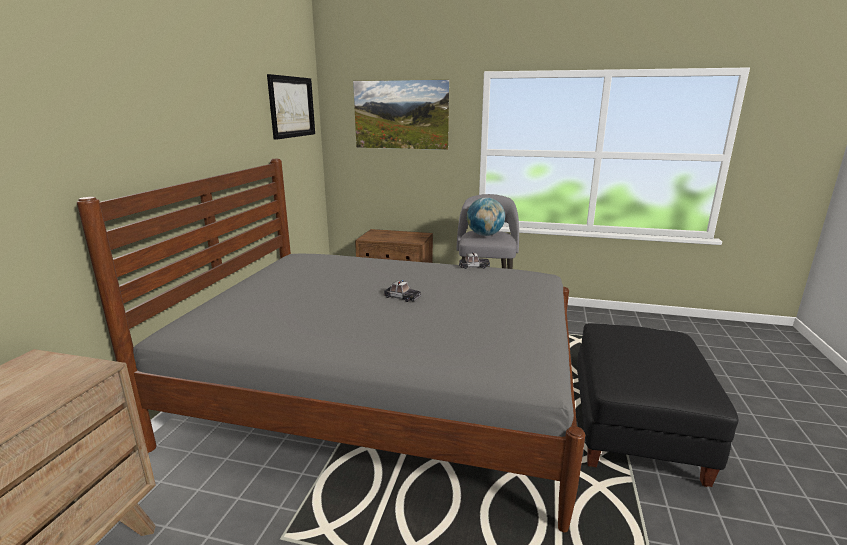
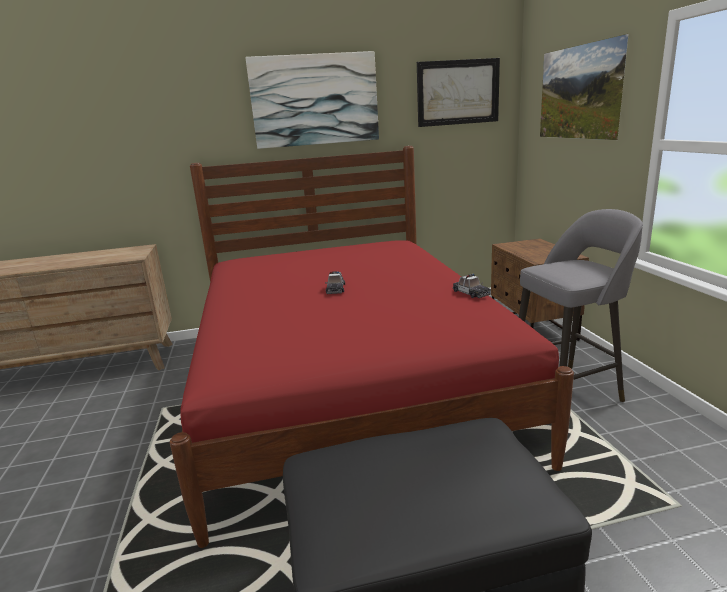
camera: 65 degrees right, 0 degrees up
grey bed [77,159,585,533] -> red bed [170,146,574,548]
globe [467,198,505,236] -> none
none -> picture [245,51,379,149]

